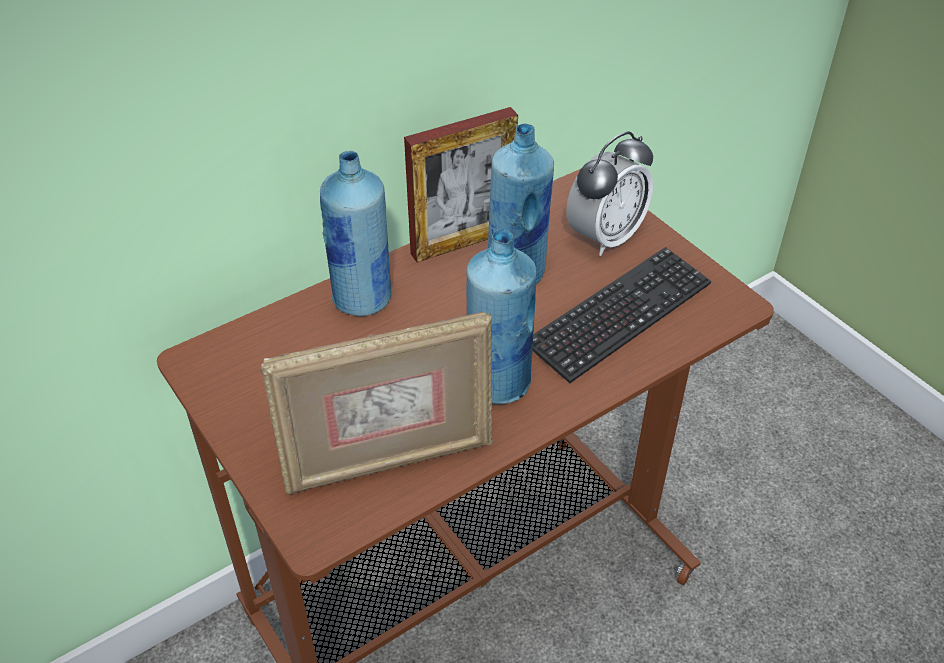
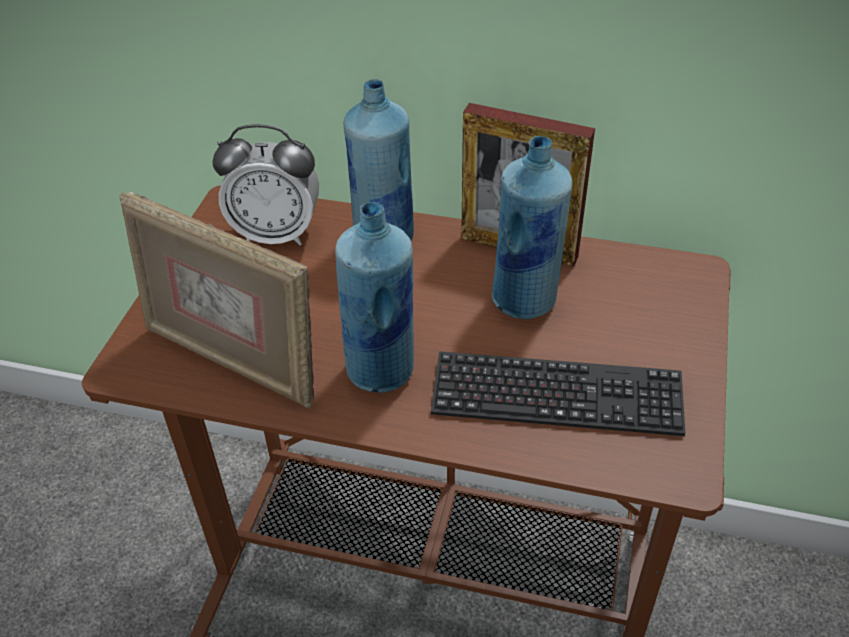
camera: 50 degrees right, 0 degrees up
alarm clock [566,131,653,256] -> alarm clock moved to [212,124,319,245]

